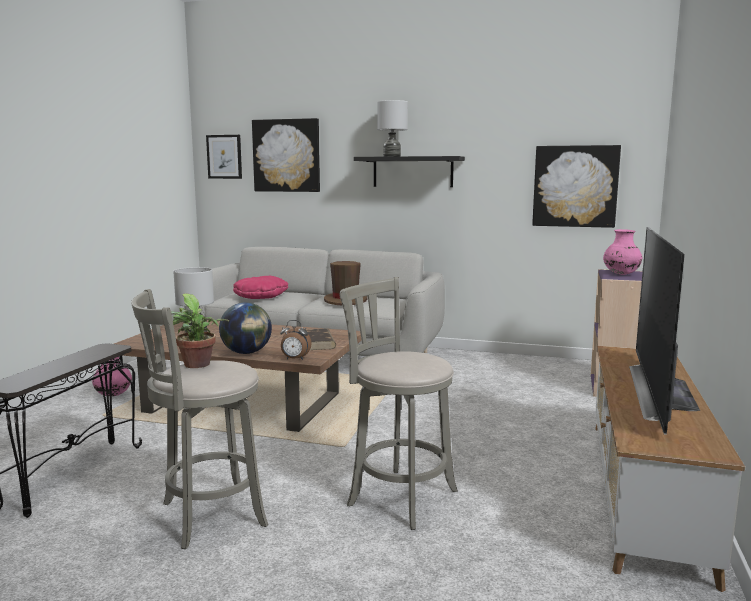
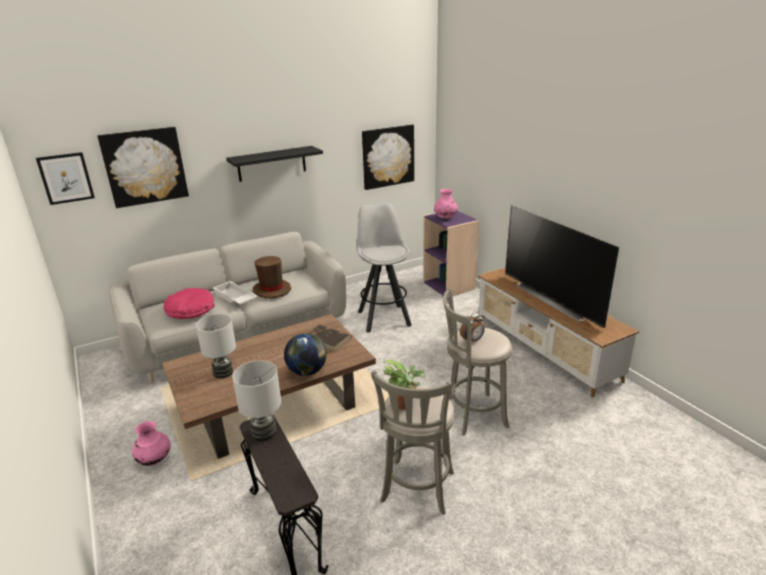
camera: 45 degrees left, 15 degrees up
alarm clock [280,320,312,360] -> alarm clock moved to [460,312,485,342]
grey table lamp [377,100,408,157] -> grey table lamp moved to [232,360,281,441]
none -> white tray [213,281,258,304]
none -> grey stool [357,203,412,333]

